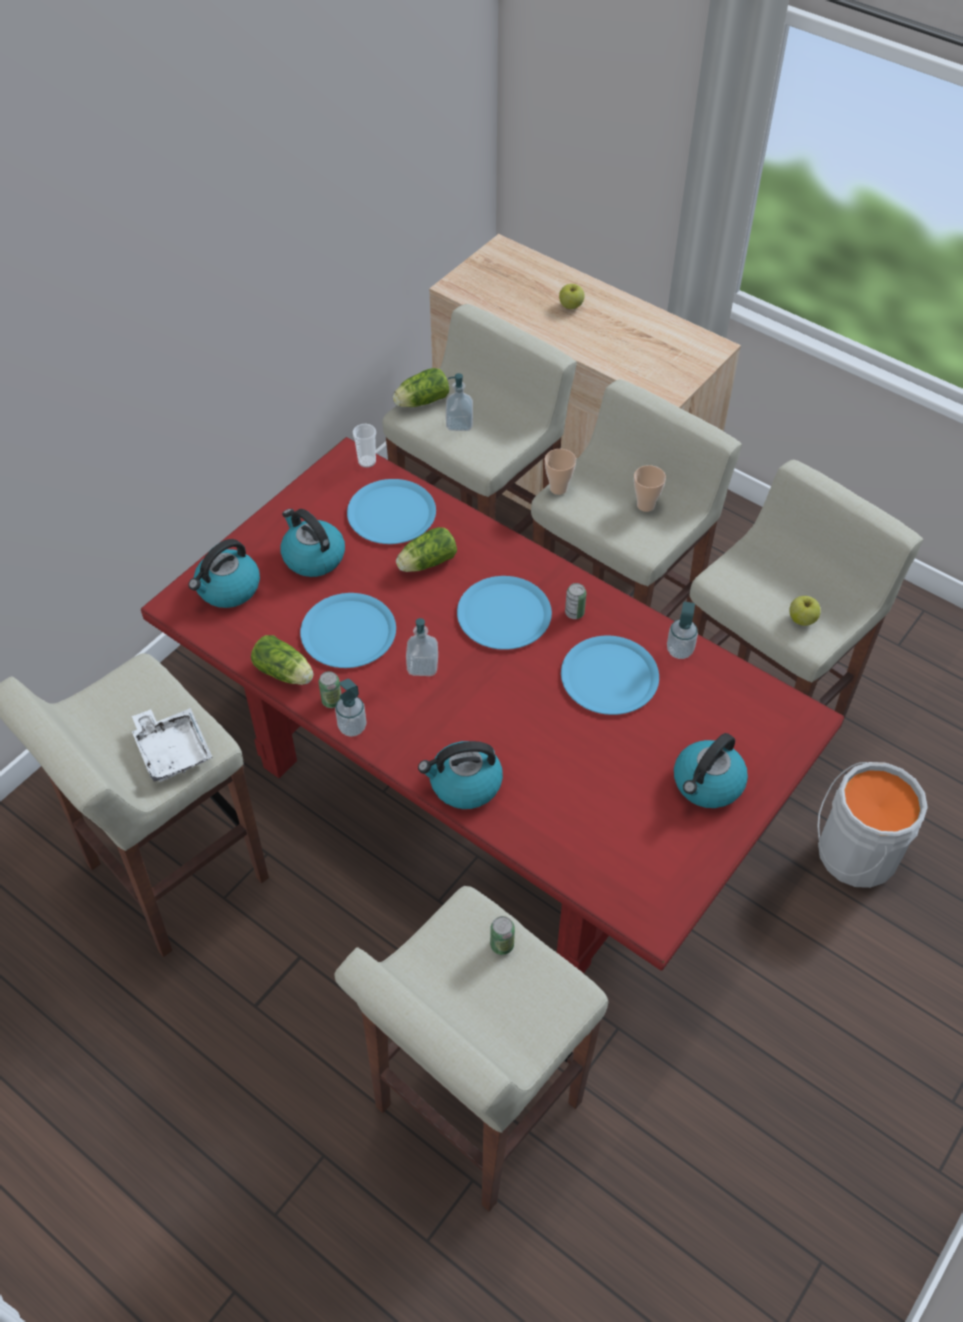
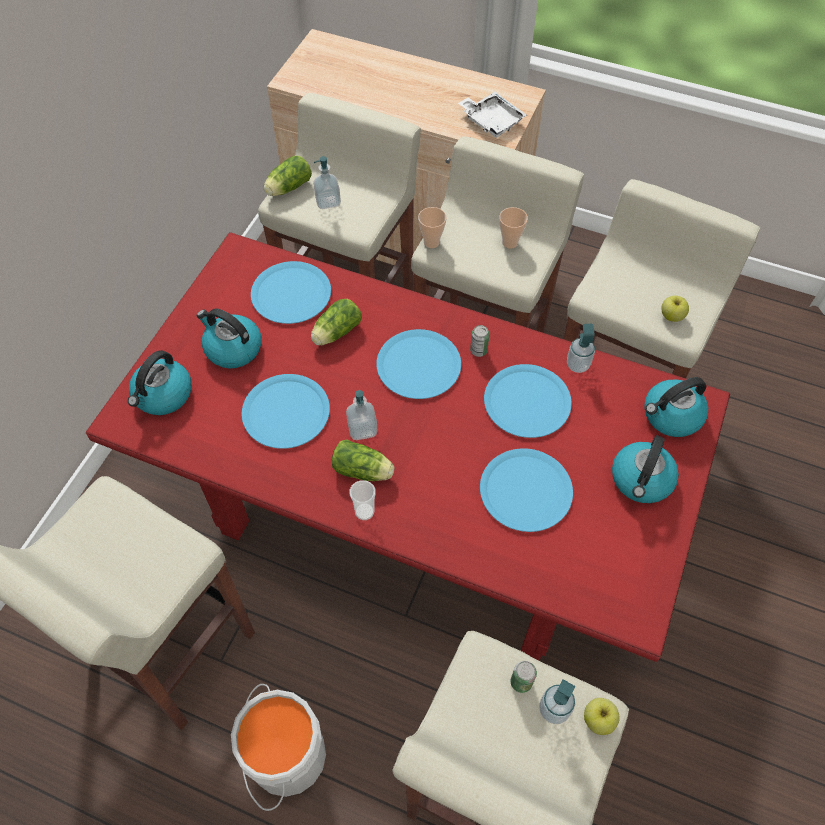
camera: 15 degrees left, 5 degrees up
white tray [132,708,213,782] -> white tray moved to [458,92,527,138]
lettuce [251,635,313,685] -> lettuce moved to [332,439,395,481]
can [318,671,341,708] -> none
soap dispenser [335,678,367,737] -> soap dispenser moved to [539,679,575,724]
cup [353,424,376,468] -> cup moved to [349,480,376,520]
kettle [418,741,503,809] -> kettle moved to [644,377,708,437]
apple [559,284,585,309] -> apple moved to [584,698,620,735]
grey bucket [817,762,928,888] -> grey bucket moved to [231,684,326,811]
none -> blue plate [480,448,573,532]

